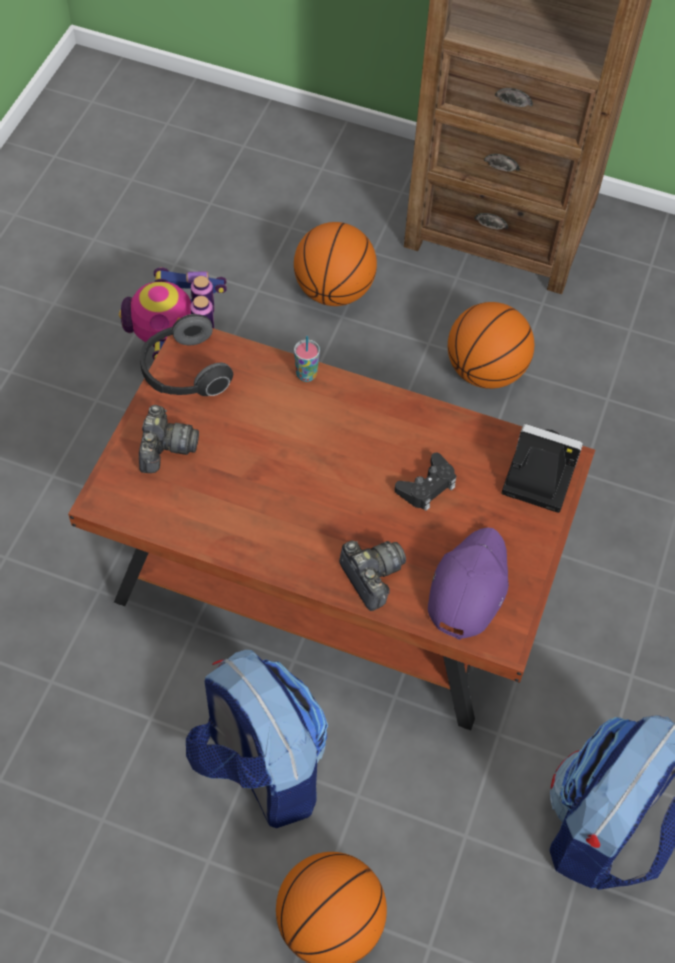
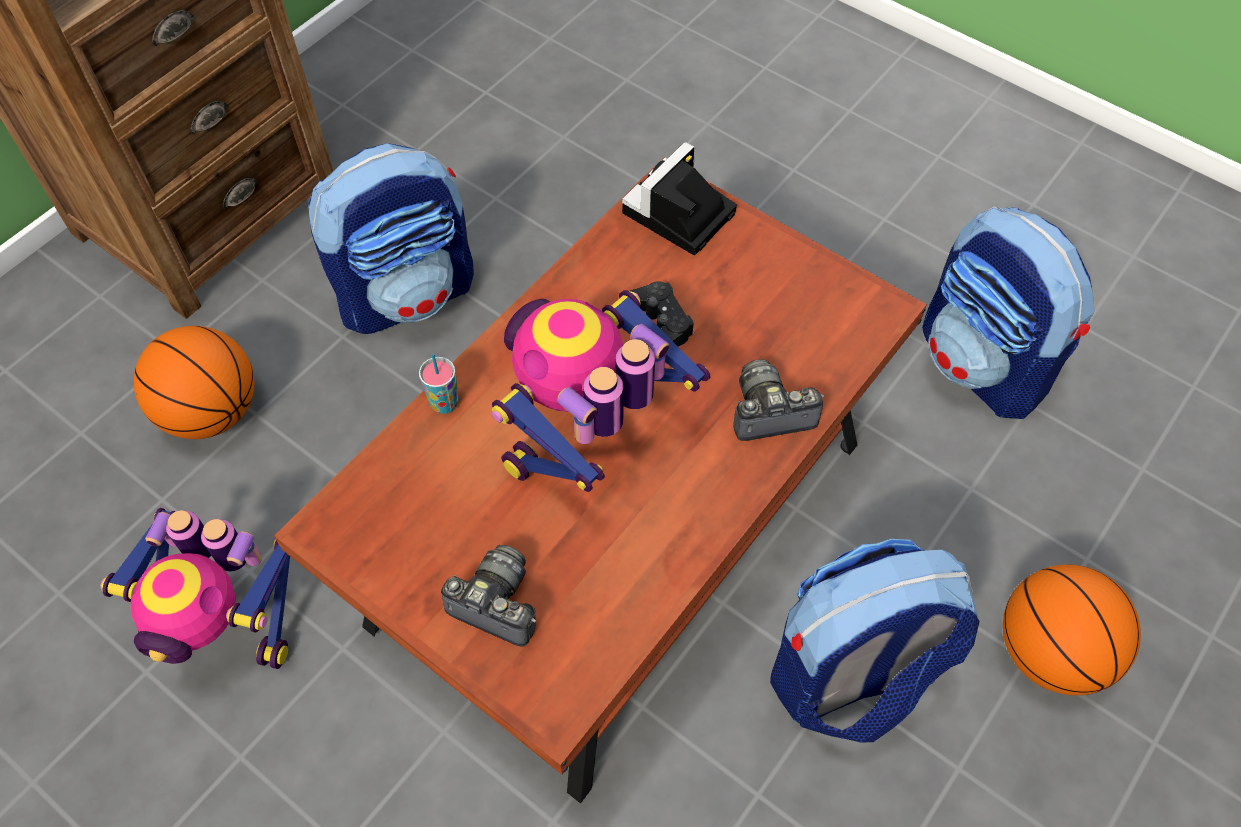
camera: 70 degrees left, 0 degrees up
headphones [140,314,233,396] -> none
purple cap [428,528,509,640] -> none
basketball [448,302,534,389] -> backpack [308,143,474,334]
none -> toy robot [492,290,711,492]

